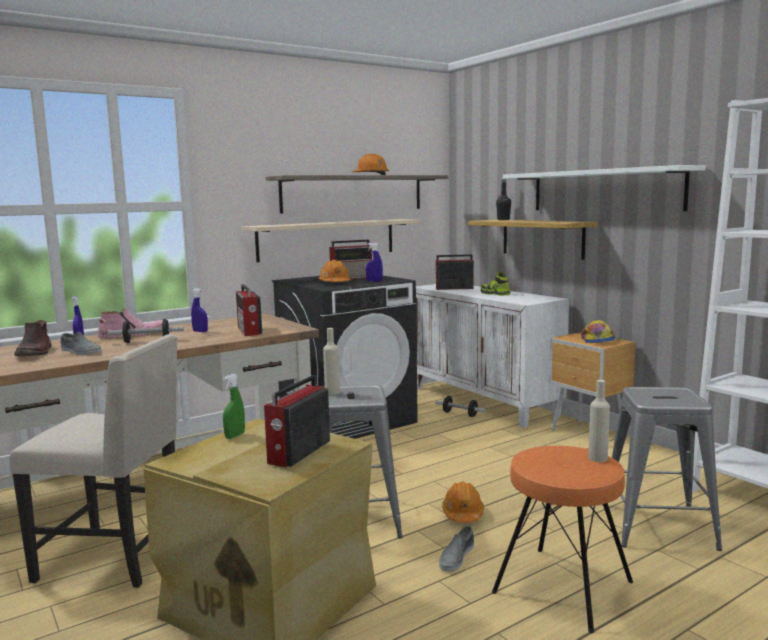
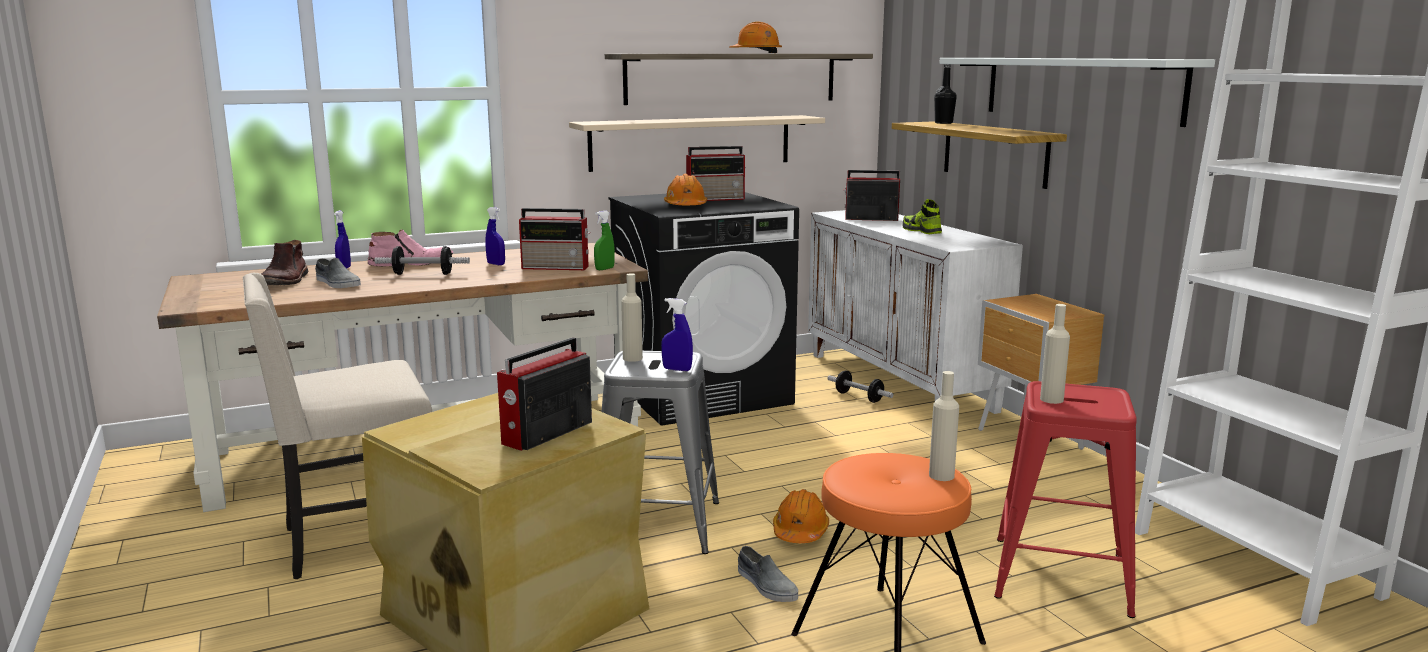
camera: 10 degrees right, 5 degrees up
beige chair [10,334,178,588] -> beige chair turned 135 degrees clockwise [243,273,432,579]
green spray bottle [223,374,245,439] -> green spray bottle moved to [594,211,615,270]
radio [236,284,262,336] -> radio turned 75 degrees counterclockwise [519,208,590,270]
blue spray bottle [366,243,383,282] -> blue spray bottle moved to [661,298,693,371]
grey shoe [439,526,474,572] -> grey shoe turned 75 degrees counterclockwise [738,546,798,602]
cap [581,320,615,343] -> none
grey stool [602,387,722,551] -> red stool [994,381,1137,618]
none -> beige bottle [1040,304,1070,404]

